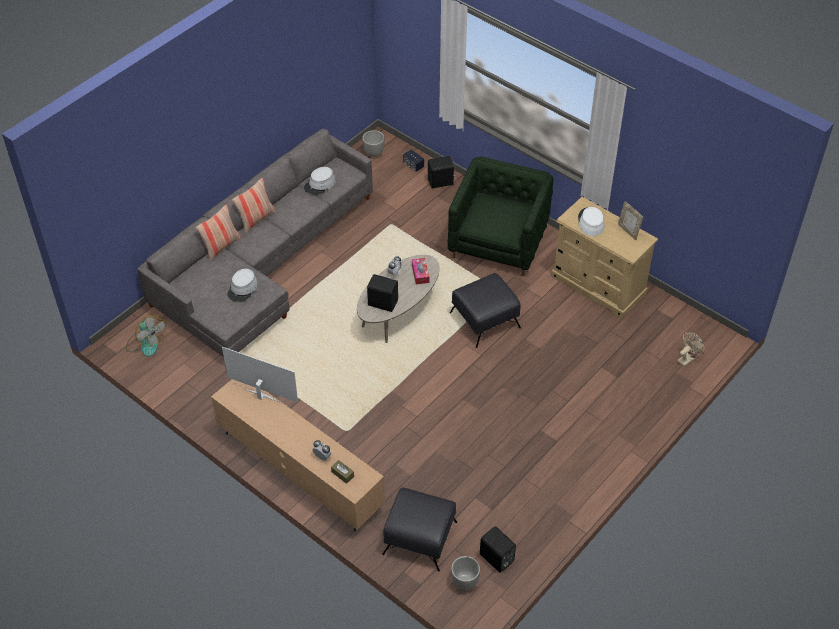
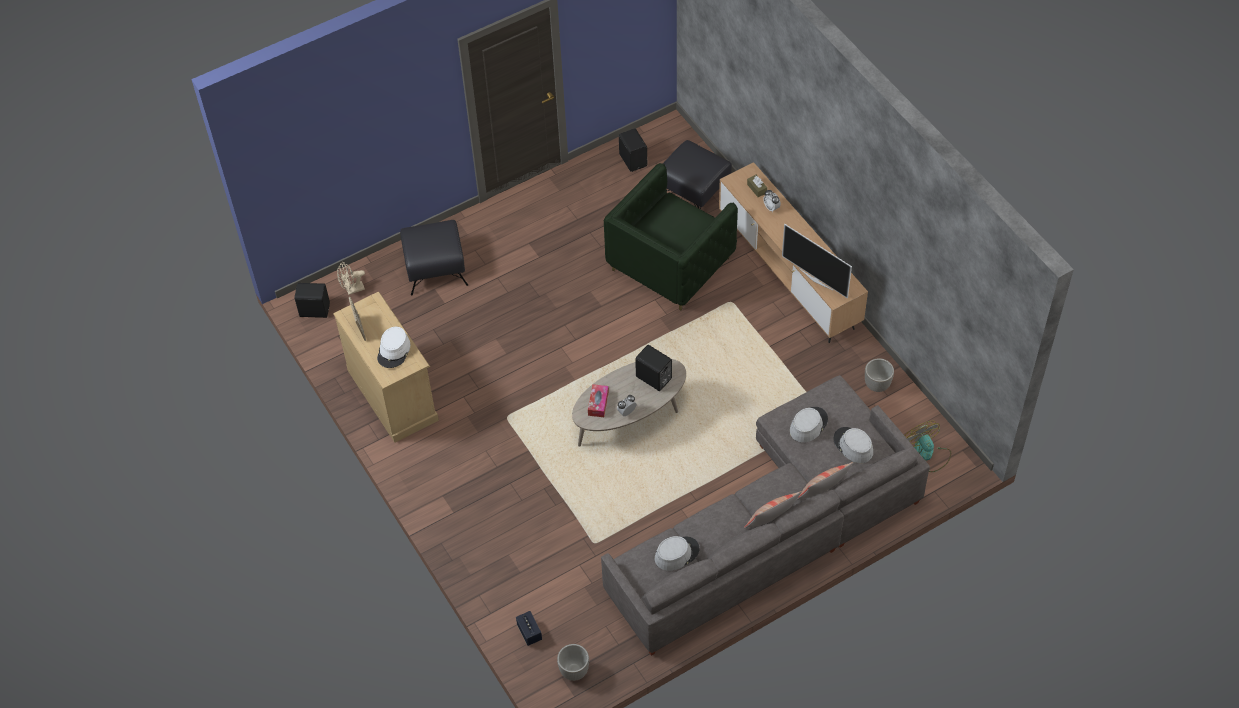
camera: 160 degrees left, 5 degrees up
black speaker [428,156,455,189] -> black speaker moved to [295,283,330,318]
green armchair [447,157,554,276] -> green armchair moved to [604,163,738,310]
black ottoman [450,273,521,348] -> black ottoman moved to [400,220,468,296]
planter [451,556,480,590] -> planter moved to [865,358,894,392]
none -> grey hat [834,427,873,463]

